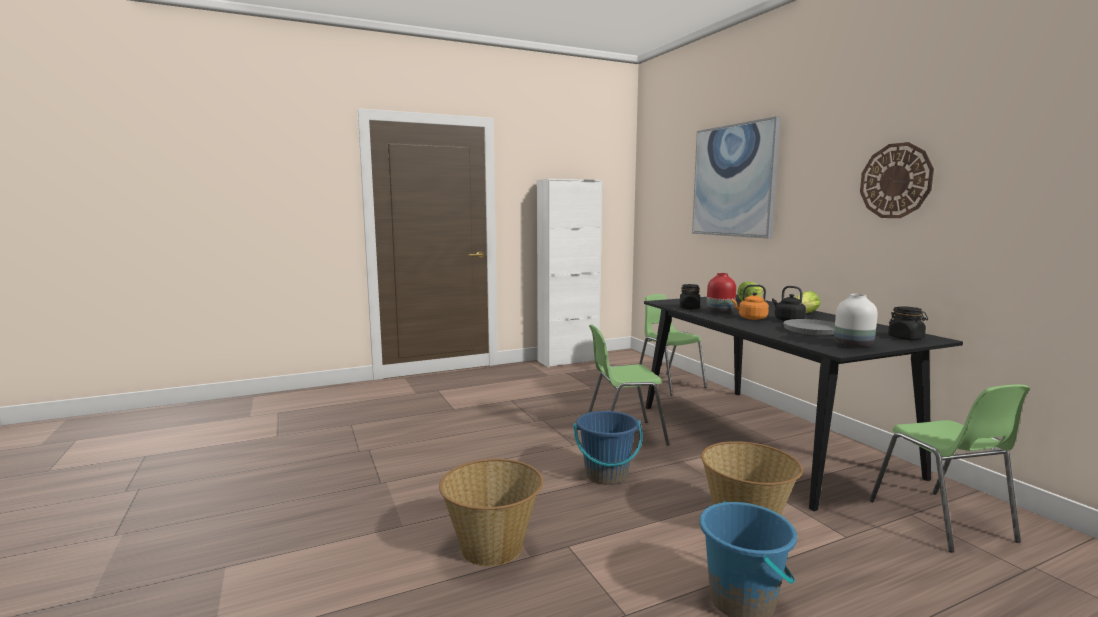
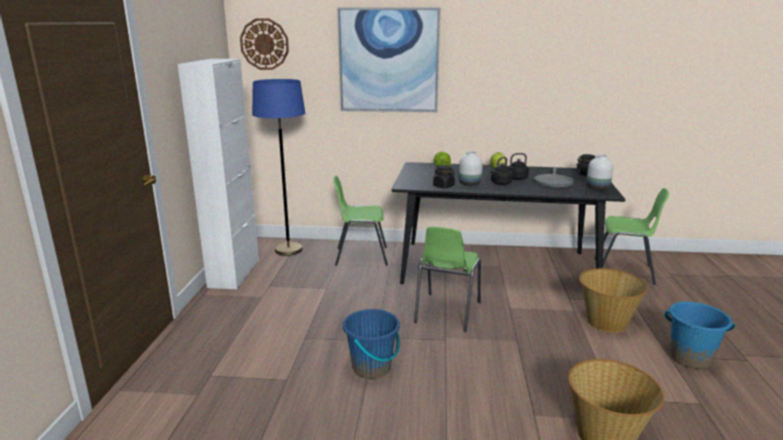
camera: 60 degrees left, 10 degrees up
blue bucket [573,411,643,485] -> blue bucket moved to [343,309,400,379]
red vase [707,273,736,313] -> white vase [459,151,483,186]
orange kettle [731,284,769,320] -> black kettle [491,157,513,185]
wall clock [860,142,934,218] -> wall clock moved to [240,18,289,70]
none -> blue floor lamp [252,79,305,256]

